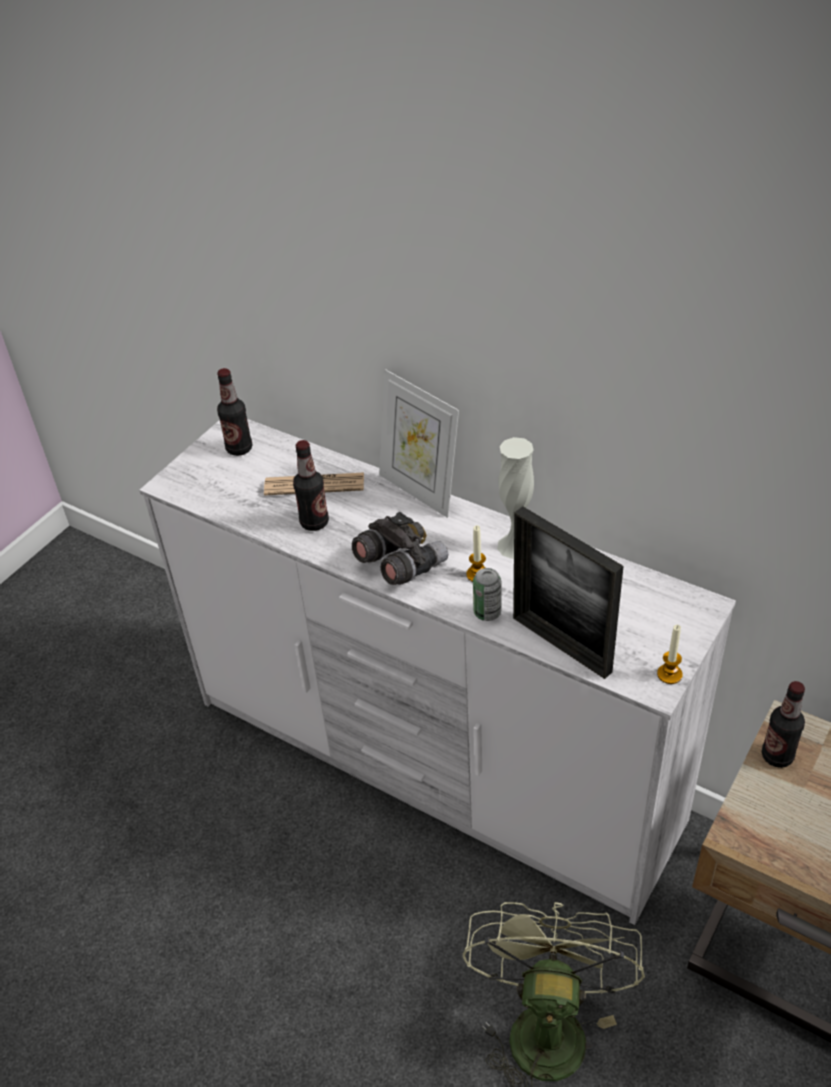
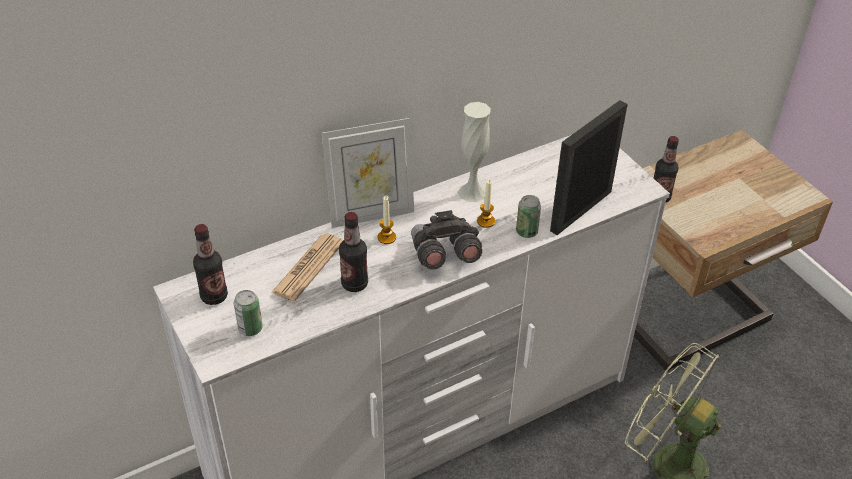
camera: 65 degrees left, 0 degrees up
picture frame [513,506,624,679] -> picture frame turned 150 degrees clockwise [550,100,628,235]
candle [657,625,683,684] -> candle moved to [378,196,396,244]
none -> can [234,290,263,336]

